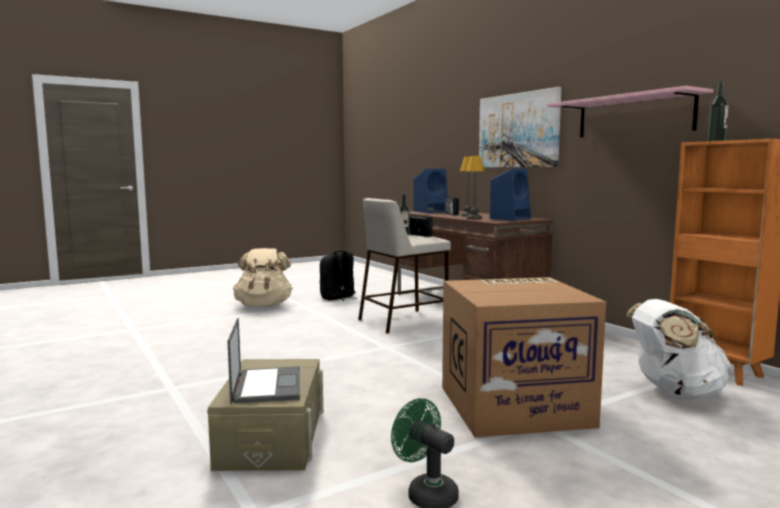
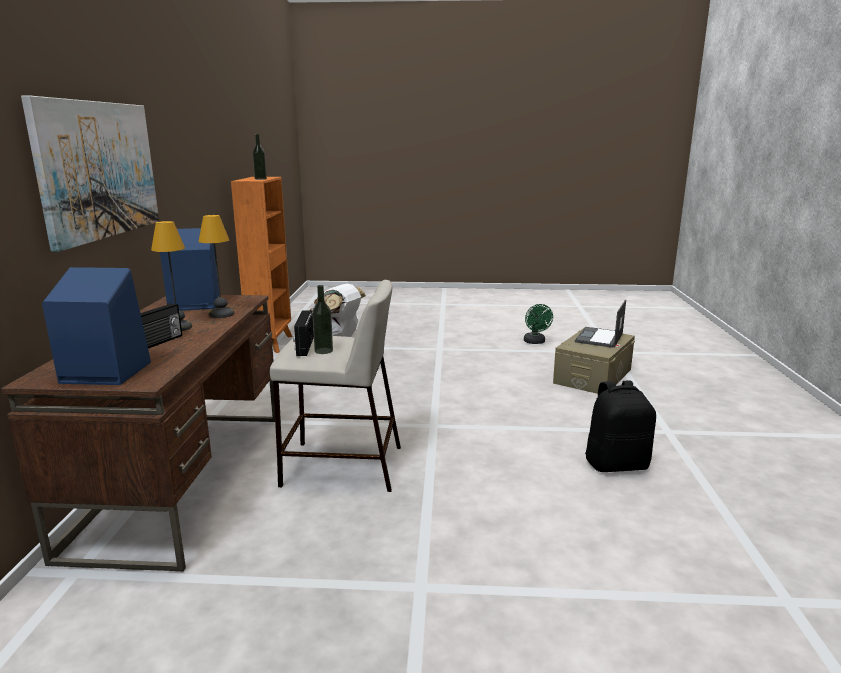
camera: 145 degrees left, 10 degrees up
beige backpack [233,248,293,307] -> none
black backpack [320,251,357,301] -> black backpack moved to [585,381,656,472]
cardboard box [442,277,606,437] -> none
pink shelf [547,86,714,137] -> none

